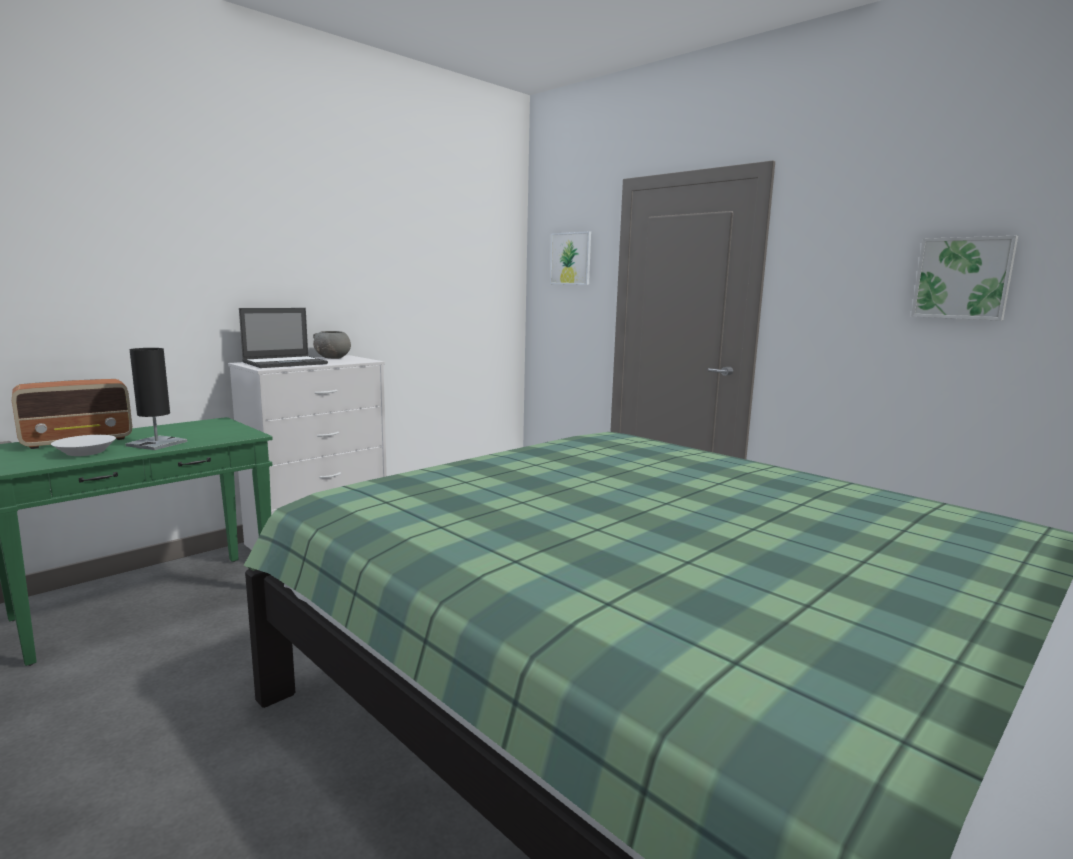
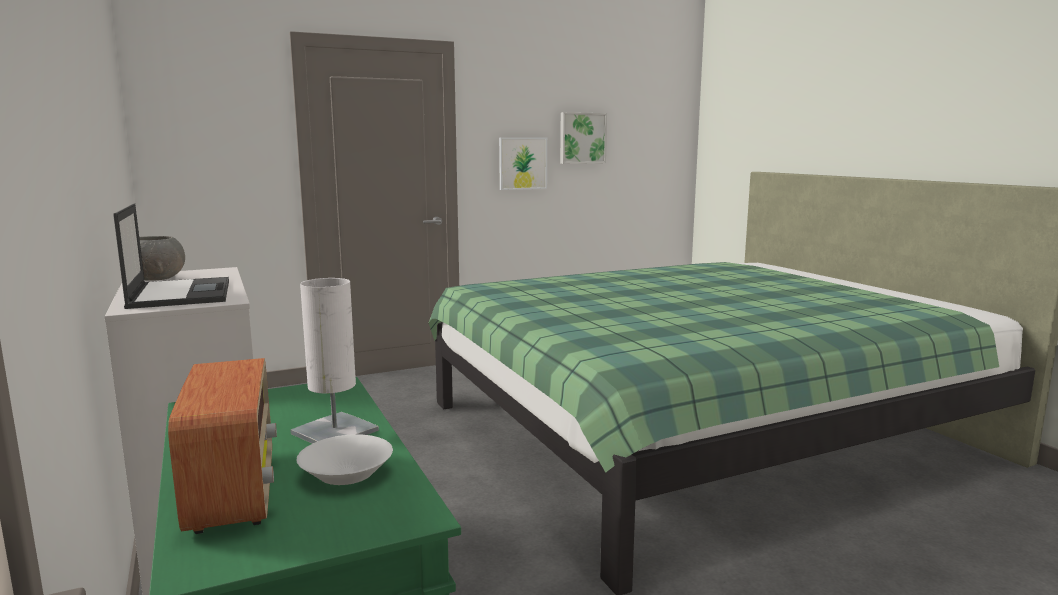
camera: 70 degrees left, 0 degrees up
black table lamp [125,348,187,450] -> white table lamp [290,278,379,444]
picture [550,231,591,285] -> picture moved to [499,137,547,190]

